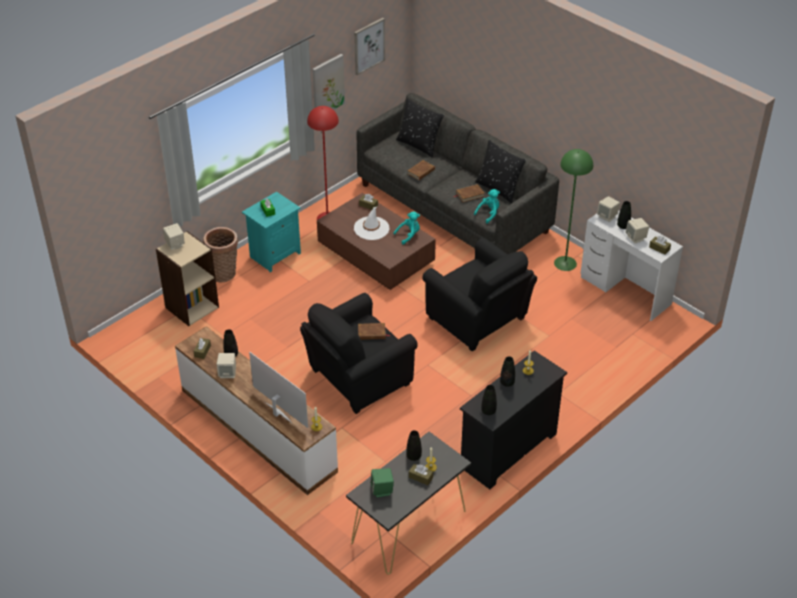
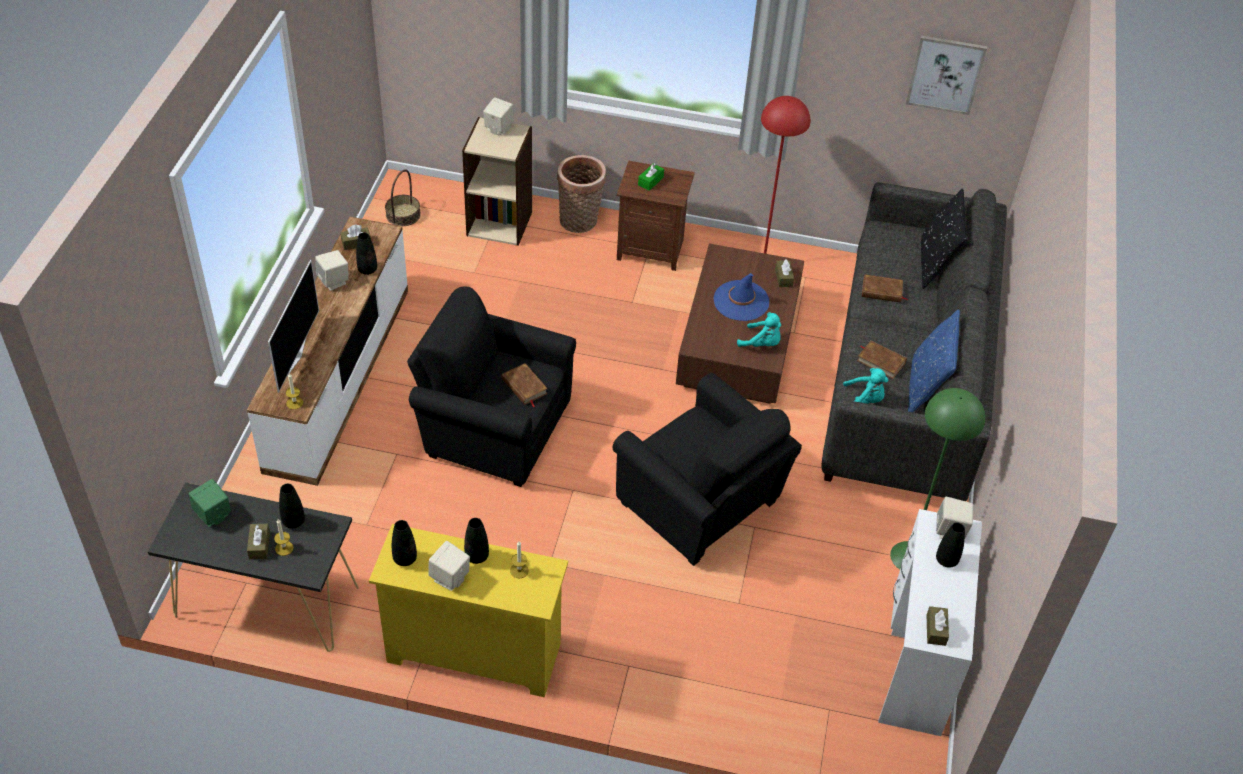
camera: 55 degrees right, 5 degrees up
turquoise nightstand [242,192,301,272] -> brown nightstand [617,161,695,271]
picture [312,54,345,110] -> none
white hat [354,207,390,240] -> blue hat [713,273,769,321]
black armchair [422,238,537,352] -> black armchair turned 60 degrees counterclockwise [613,373,802,566]
black dresser [460,351,567,489] -> yellow dresser [369,524,568,697]
black pillow [475,140,526,203] -> blue pillow [908,309,960,412]
beige speaker [625,218,649,244] -> beige speaker moved to [428,541,470,591]
none -> basket [385,169,421,226]

